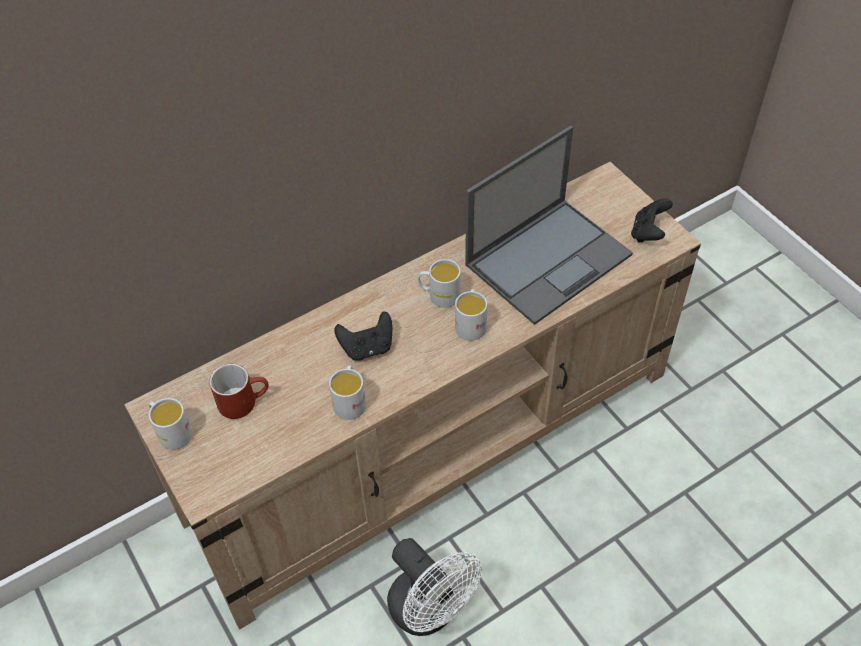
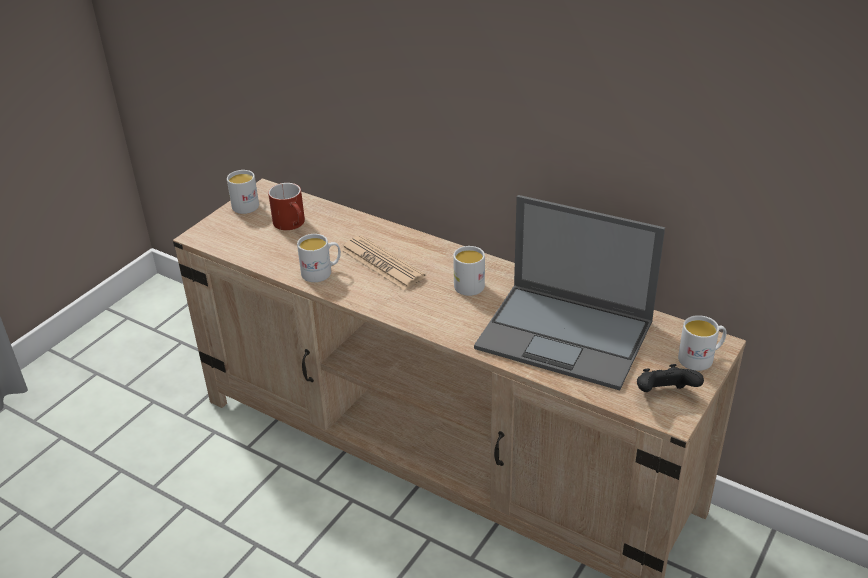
camera: 65 degrees right, 15 degrees down
black game controller [334,311,392,361] -> newspaper [341,235,425,290]
white fan [387,538,482,636] -> none
white mug [455,289,487,341] -> white mug moved to [678,315,727,371]

